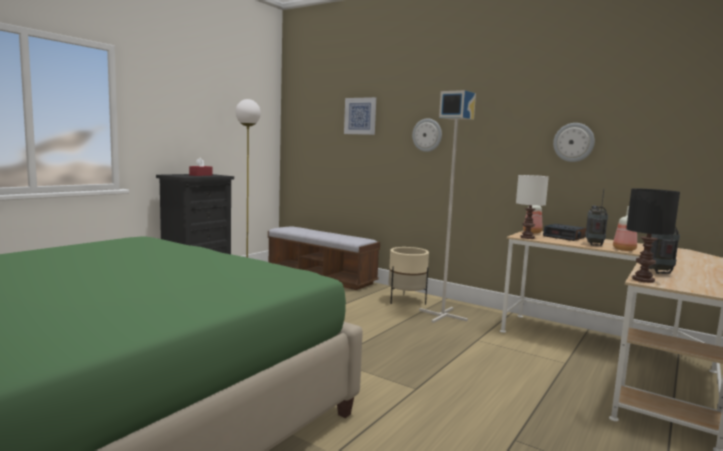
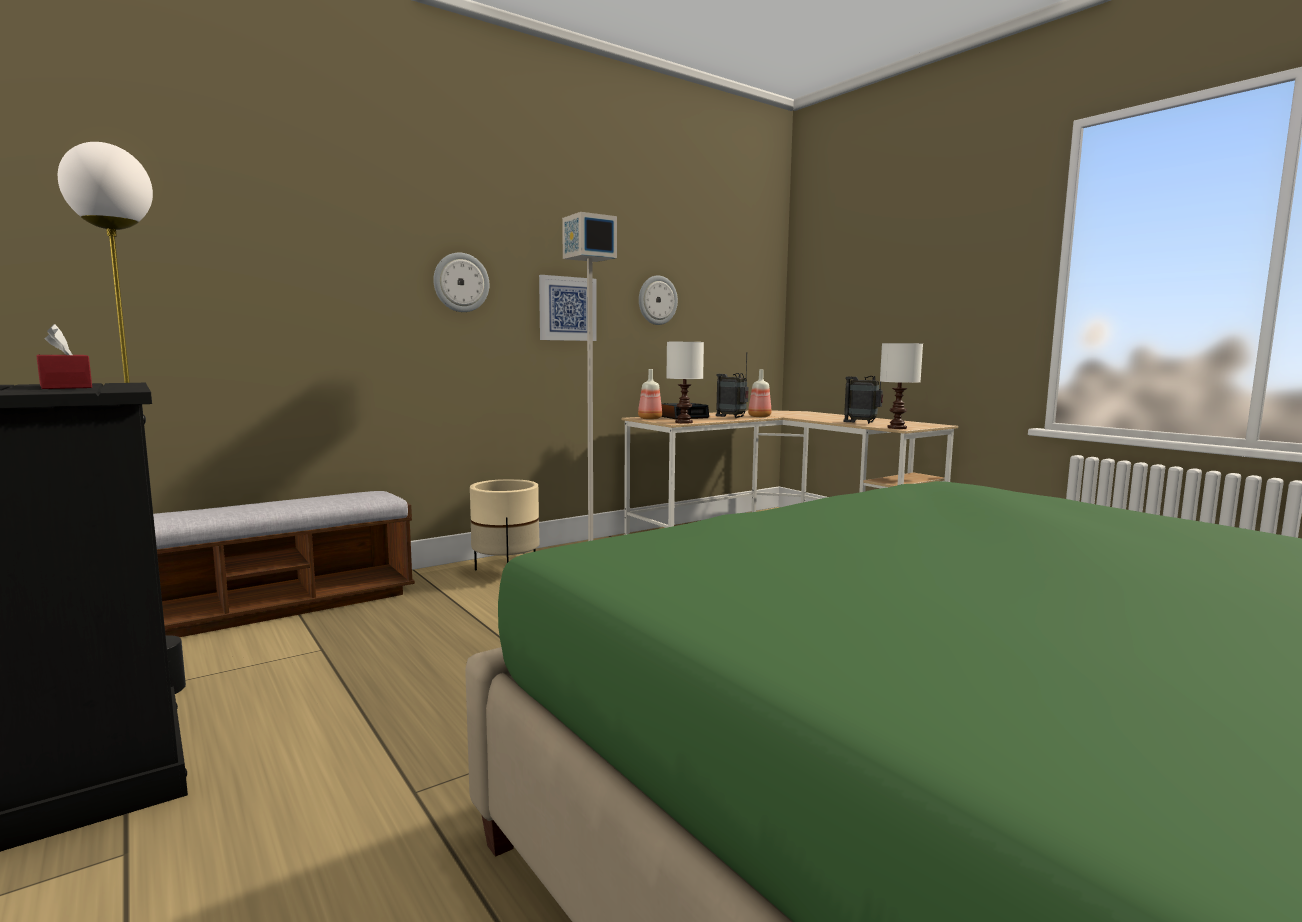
camera: 70 degrees left, 0 degrees up
picture [344,97,376,135] -> picture moved to [539,275,597,341]
black table lamp [626,188,680,283] -> white table lamp [880,343,923,429]

